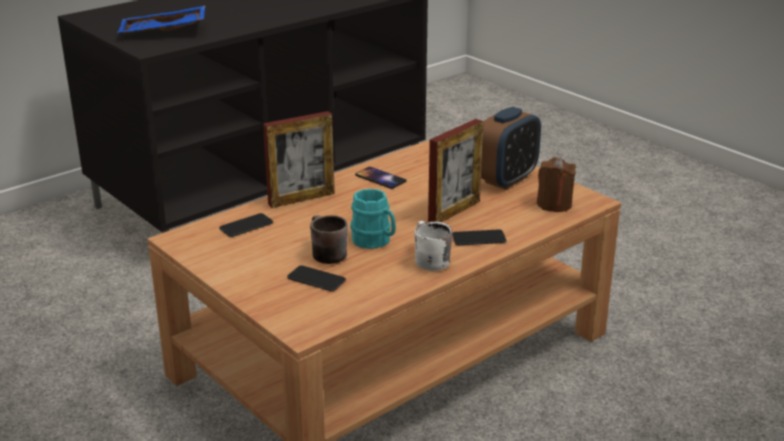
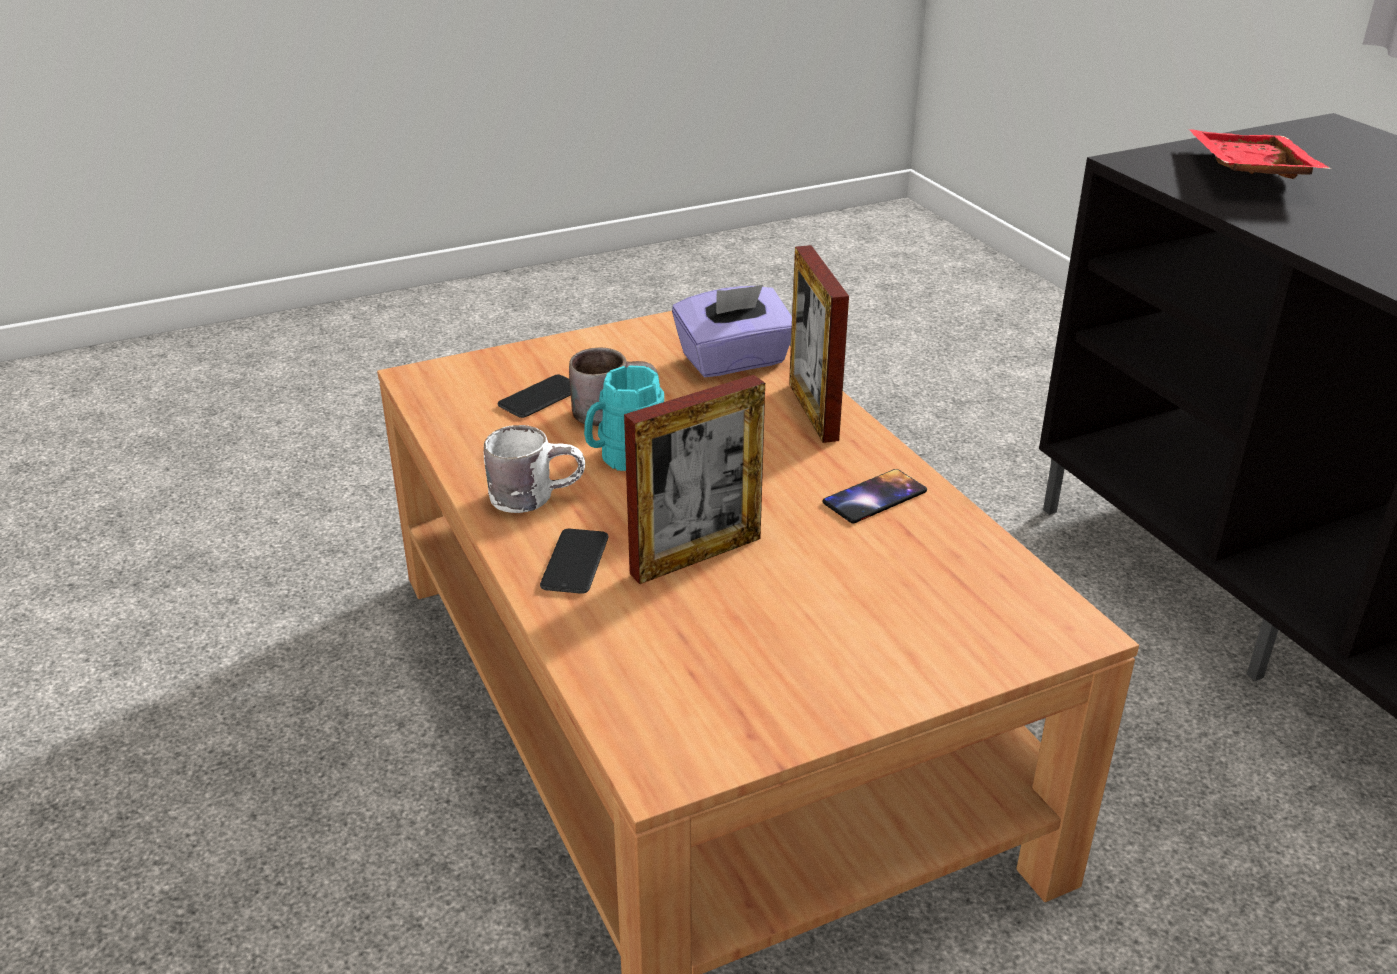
camera: 105 degrees right, 5 degrees up
blue tray [117,6,205,34] -> red tray [1189,129,1331,179]
phone [219,213,273,237] -> purple tissue box [672,285,792,377]
picture frame [428,119,484,222] -> picture frame turned 90 degrees counterclockwise [624,375,765,584]
alarm clock [481,107,541,190] -> none
brown candle [537,157,576,212] -> none

